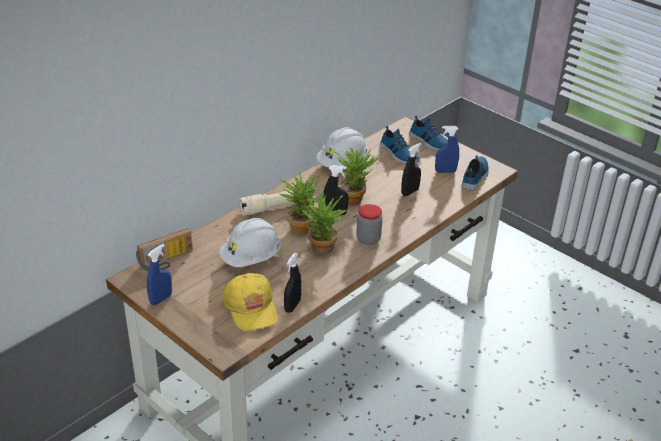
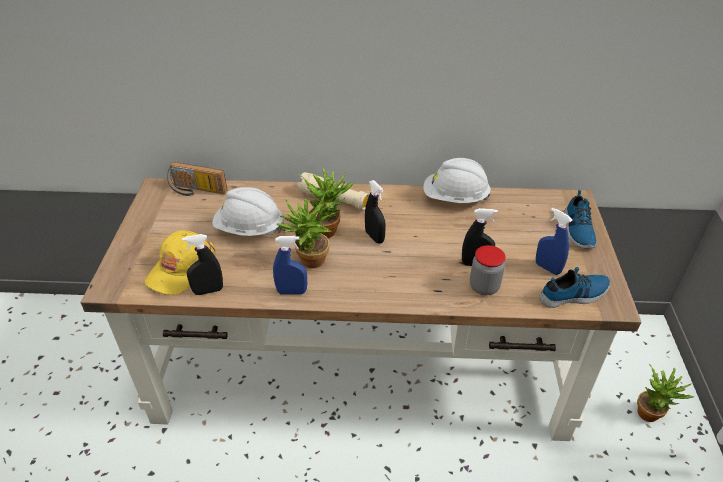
camera: 50 degrees right, 5 degrees up
blue spray bottle [147,244,172,305] -> blue spray bottle moved to [273,236,307,295]
potted plant [334,147,378,205] -> potted plant moved to [637,363,694,422]
jar [356,204,382,245] -> jar moved to [470,245,506,295]
shoe [380,126,420,164] -> none

